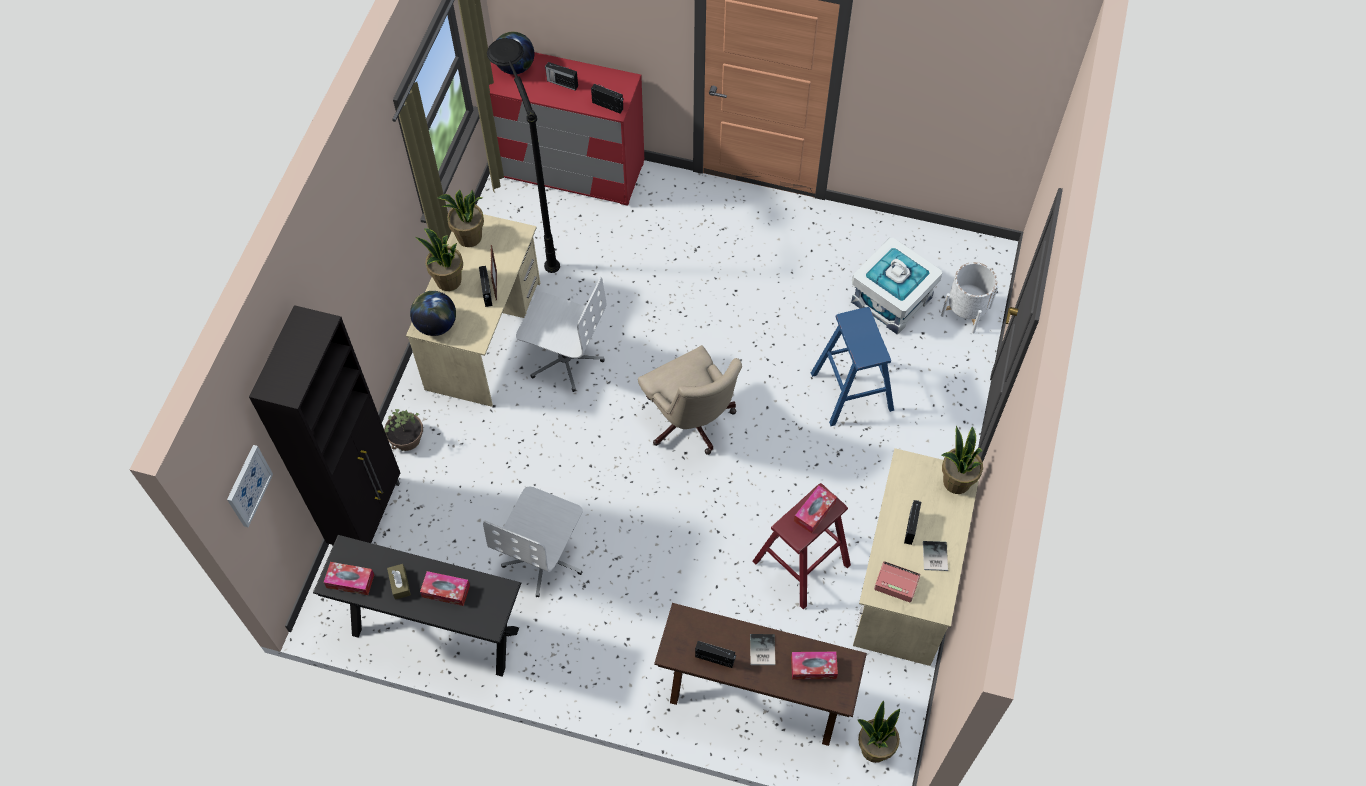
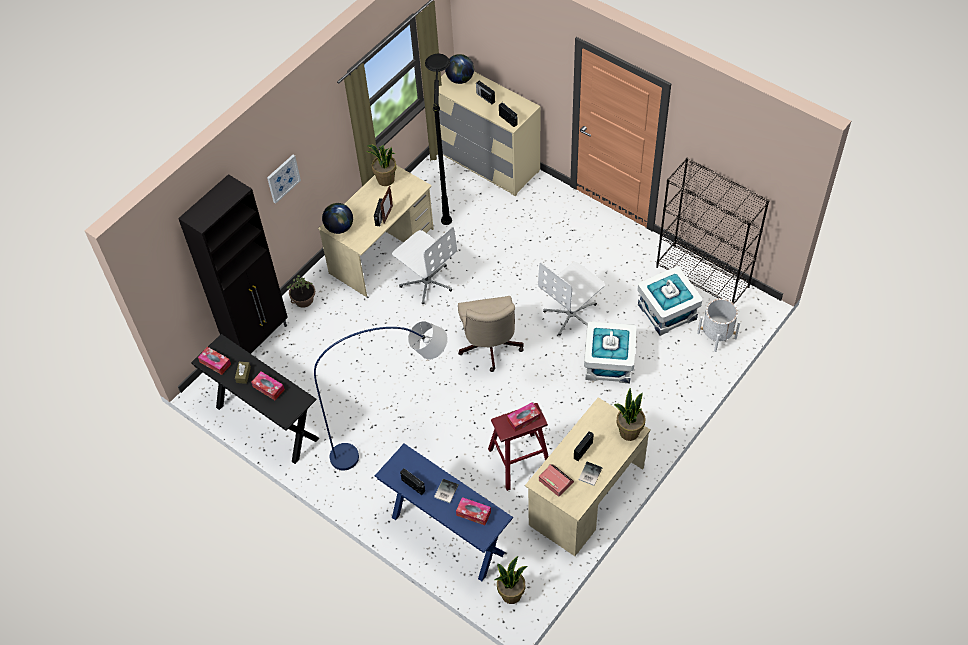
camera: 25 degrees right, 5 degrees down
picture [227,445,273,527] -> picture moved to [267,155,301,204]
potted plant [415,228,463,291] -> none
white office chair [483,487,583,598] -> white office chair moved to [538,262,605,336]
red dresser [489,52,644,206] -> beige dresser [439,72,540,196]
brown console table [654,603,867,746] -> blue console table [375,444,513,581]
blue stool [811,307,894,426] -> white storage box [584,321,637,383]
none -> blue floor lamp [314,321,448,470]
none -> black bookcase [656,157,770,304]

